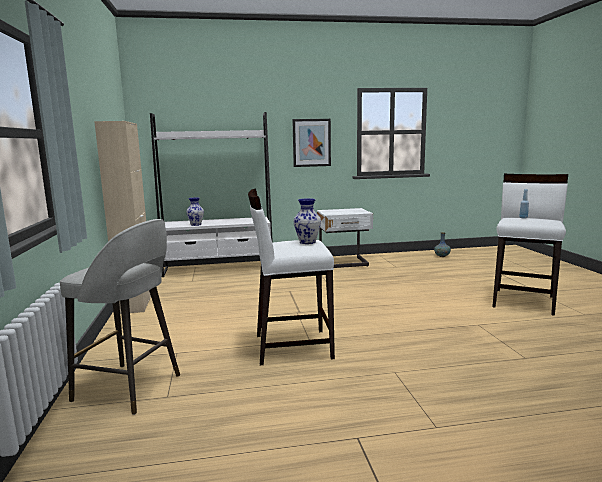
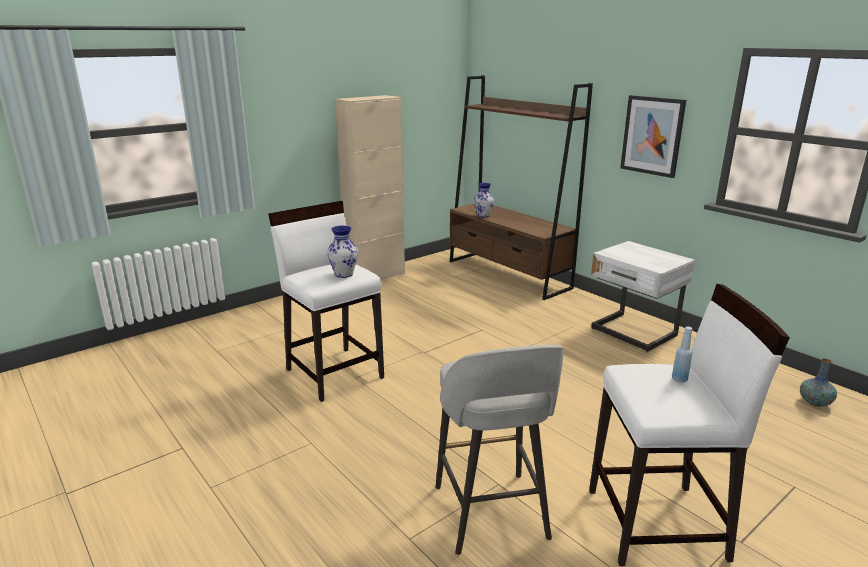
camera: 60 degrees right, 10 degrees up
grey stool [60,219,180,415] -> grey stool moved to [436,345,563,555]
white bookcase [150,112,273,277] -> brown bookcase [450,75,593,300]

